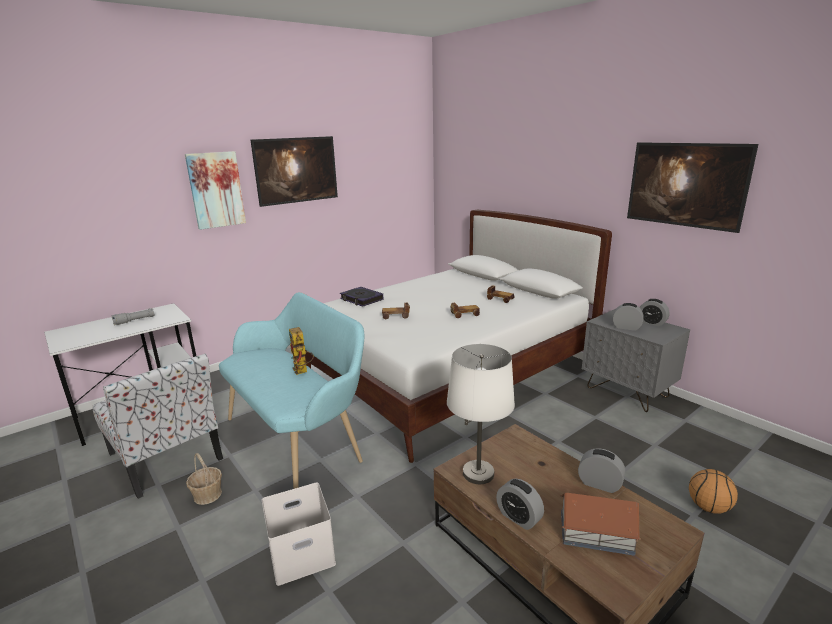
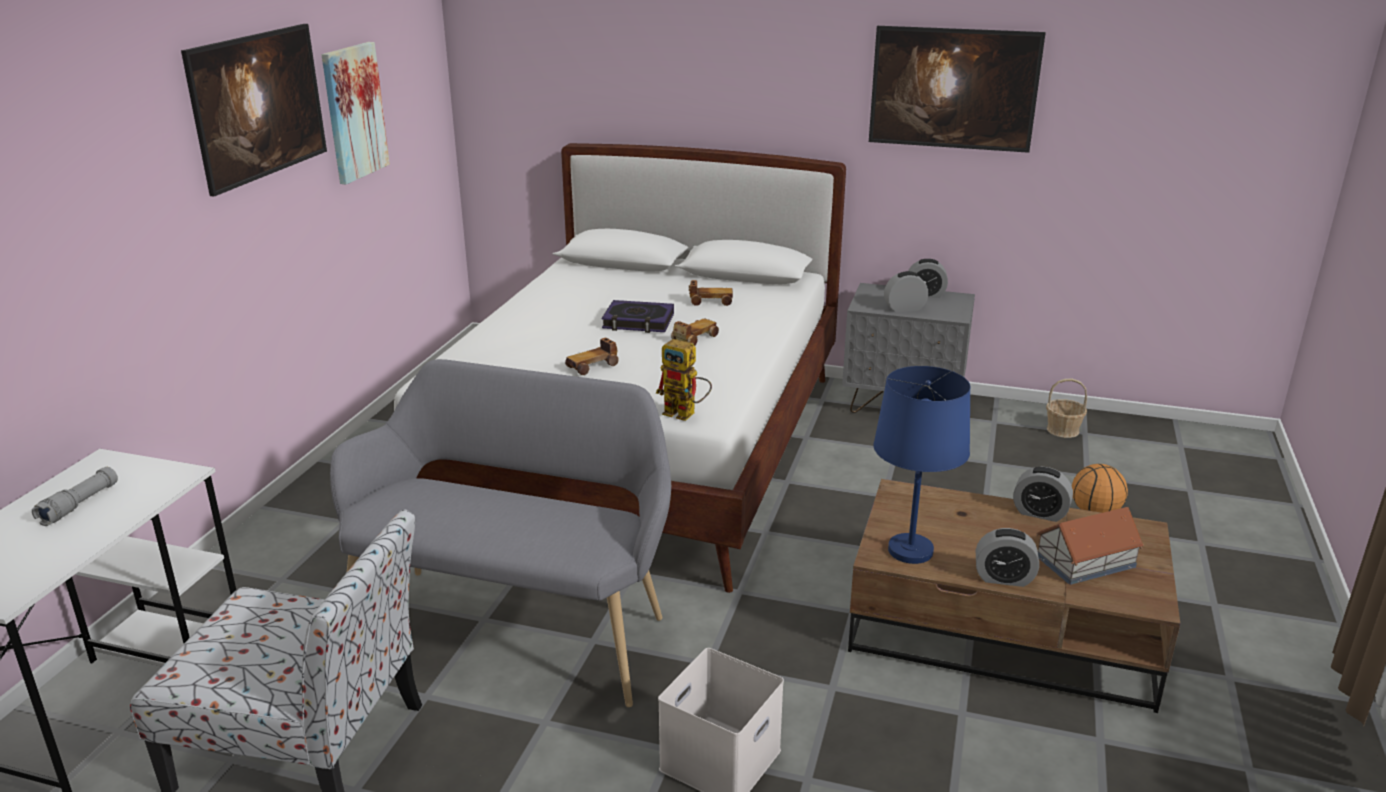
camera: 35 degrees left, 5 degrees up
picture [185,151,246,230] -> picture moved to [321,42,390,184]
basket [186,453,222,505] -> basket moved to [1046,379,1087,438]
turquoise bench [219,292,364,502] -> grey bench [330,359,671,707]
toy robot [289,327,314,375] -> toy robot moved to [656,339,712,421]
book [340,287,383,307] -> book moved to [602,300,674,333]
white table lamp [447,344,515,484] -> blue table lamp [873,366,971,564]
alarm clock [578,448,625,493] -> alarm clock turned 150 degrees counterclockwise [1013,466,1073,522]

